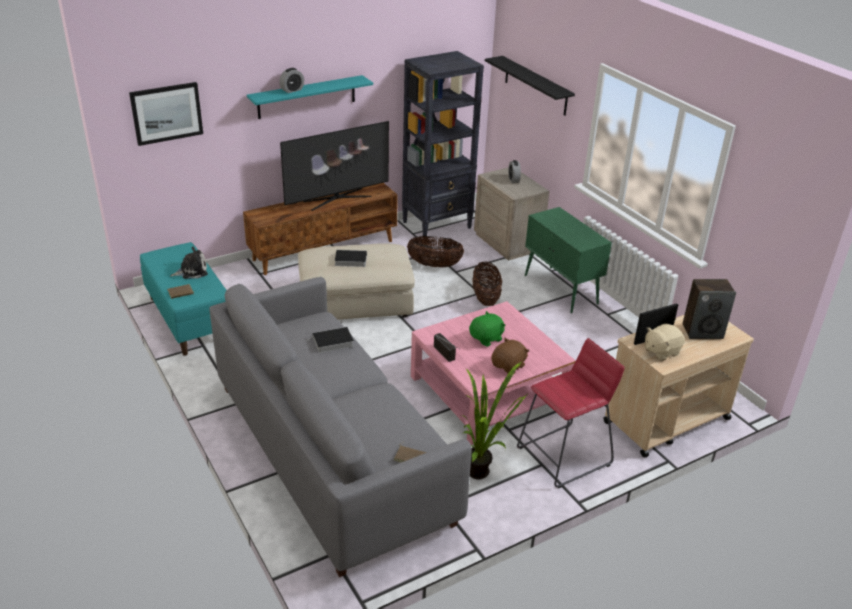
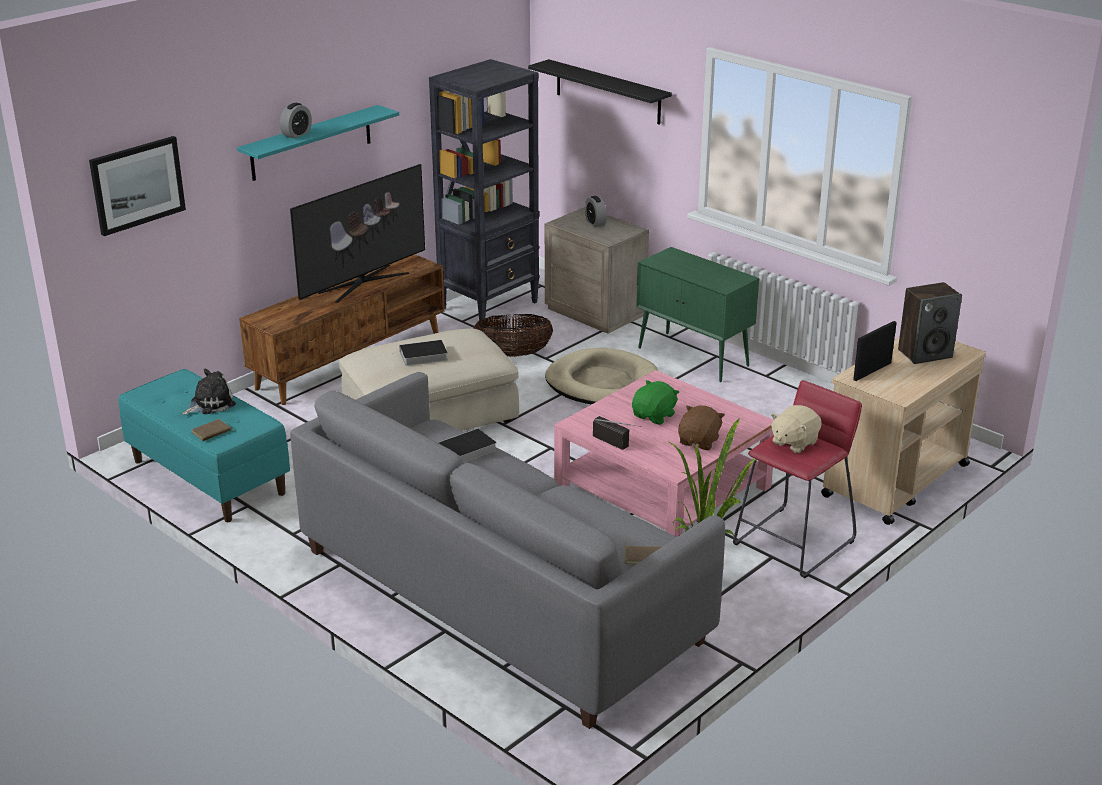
camera: 15 degrees left, 5 degrees down
basket [472,261,502,306] -> beige dog bed [545,348,658,405]
beige plush toy [645,324,685,361] -> beige plush toy moved to [771,405,822,453]

